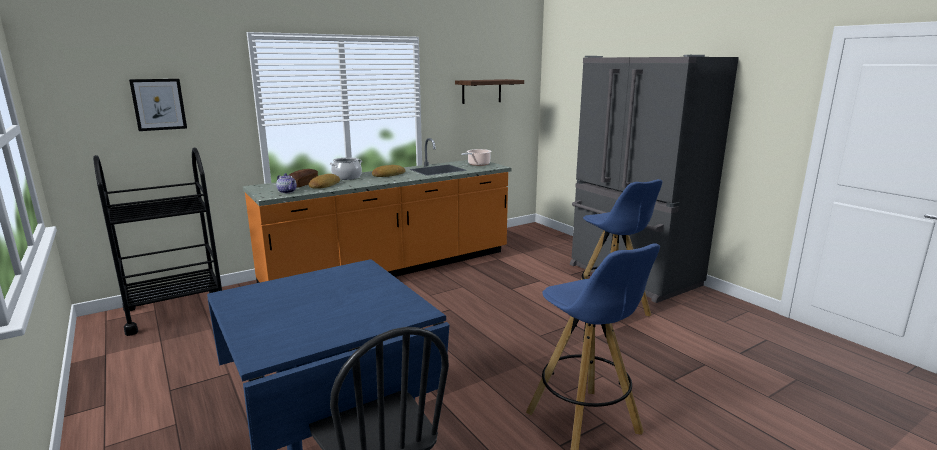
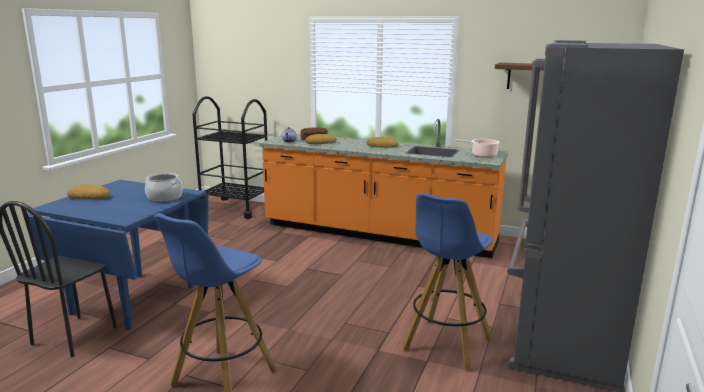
camera: 55 degrees right, 0 degrees up
picture [129,79,187,131] -> none
cooking pot [330,157,362,180] -> cooking pot moved to [145,173,183,202]
none -> bread [67,185,111,200]

